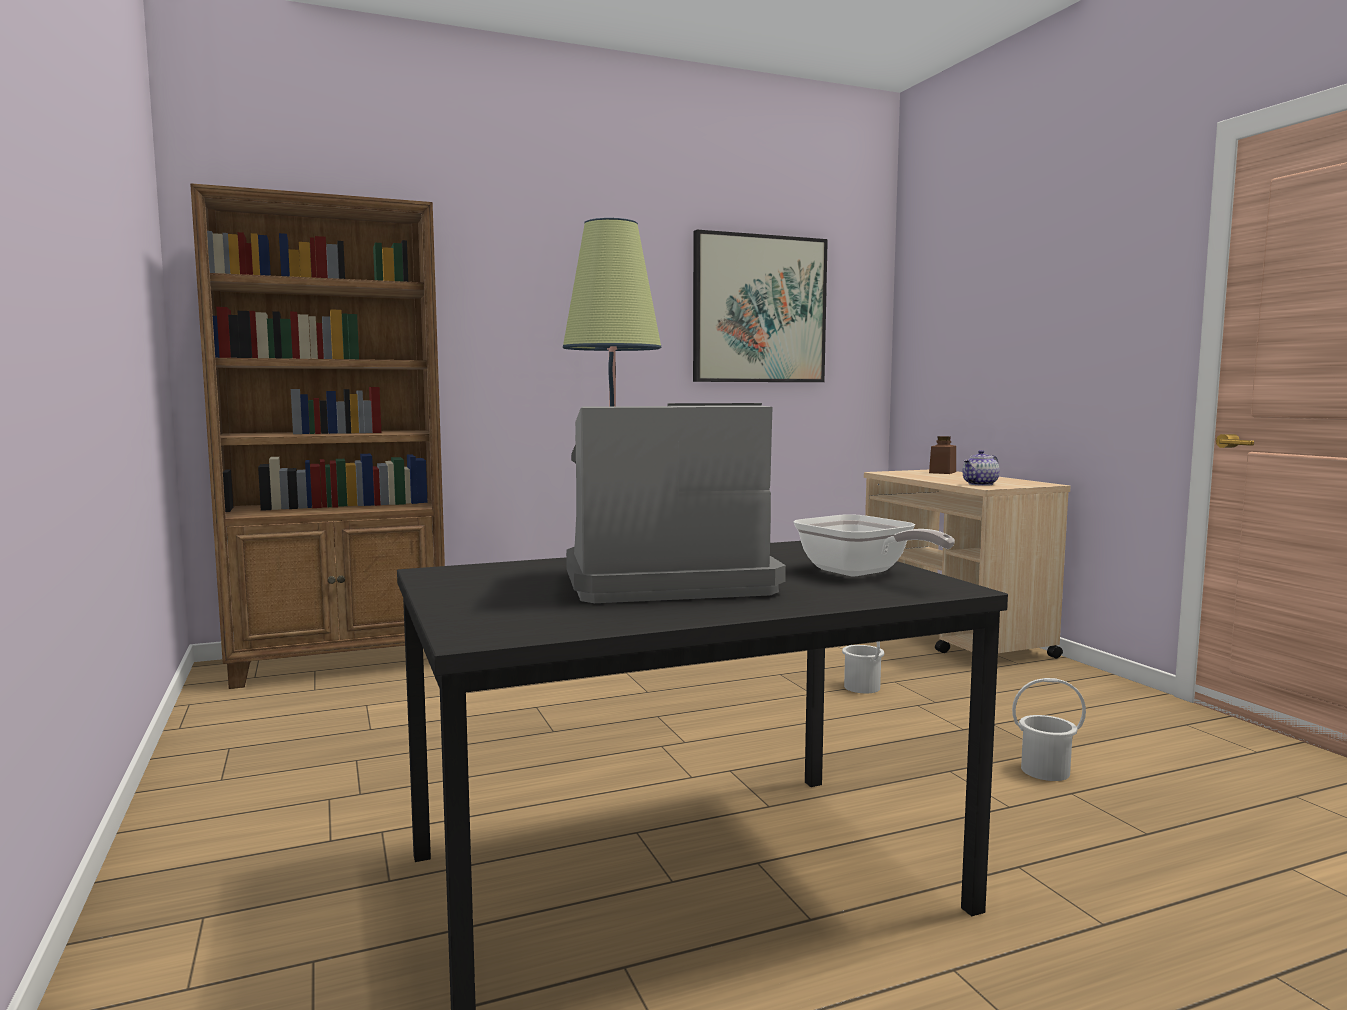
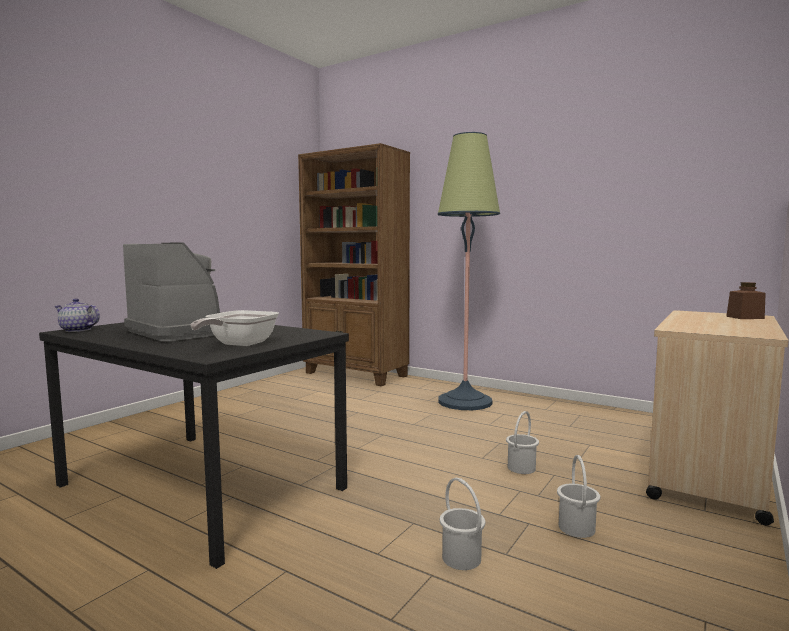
camera: 55 degrees right, 0 degrees up
picture [693,230,828,382] -> none
teapot [962,450,1000,486] -> teapot moved to [54,298,100,332]
none -> white bucket [557,455,600,538]

